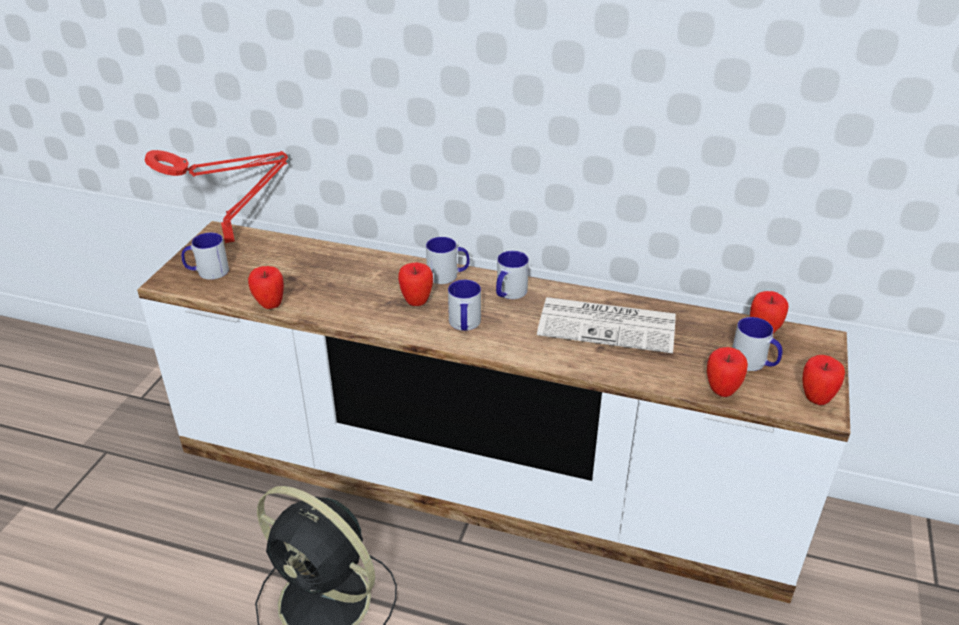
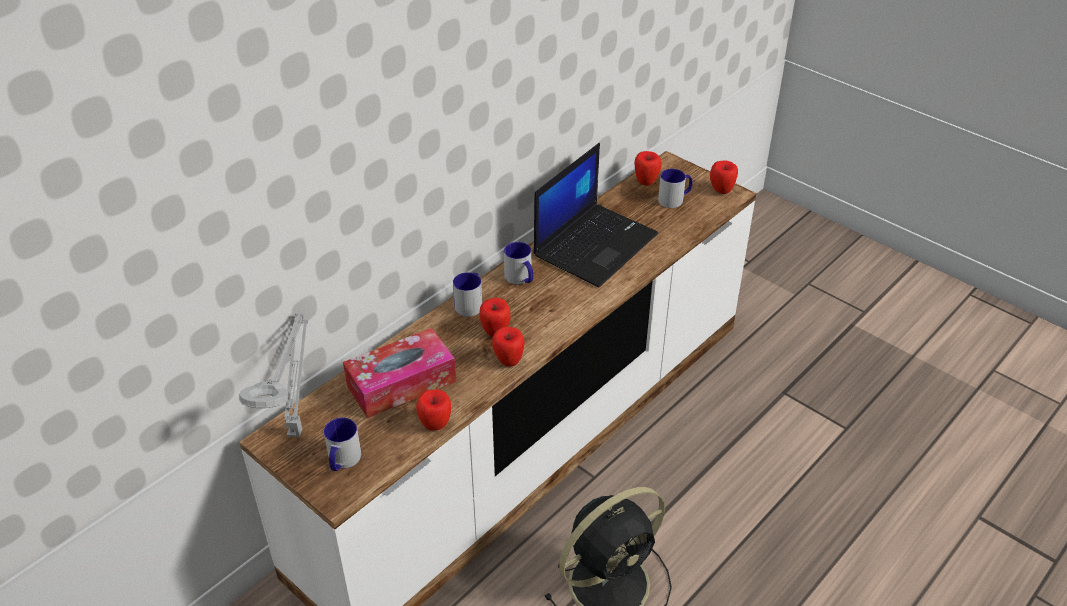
camera: 65 degrees left, 5 degrees up
red table lamp [144,150,288,243] -> grey table lamp [239,313,308,437]
mug [448,280,481,331] -> none
newspaper [537,297,676,353] -> laptop [533,143,658,287]
apple [707,347,748,397] -> apple moved to [492,327,524,367]
none -> tissue box [343,328,456,418]

